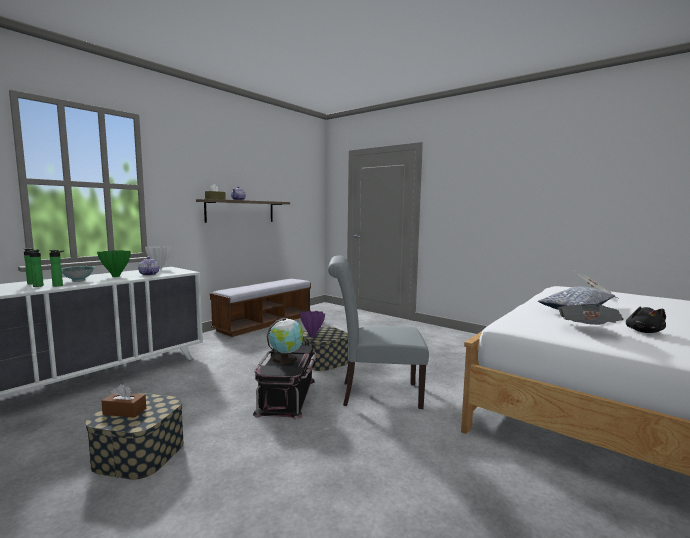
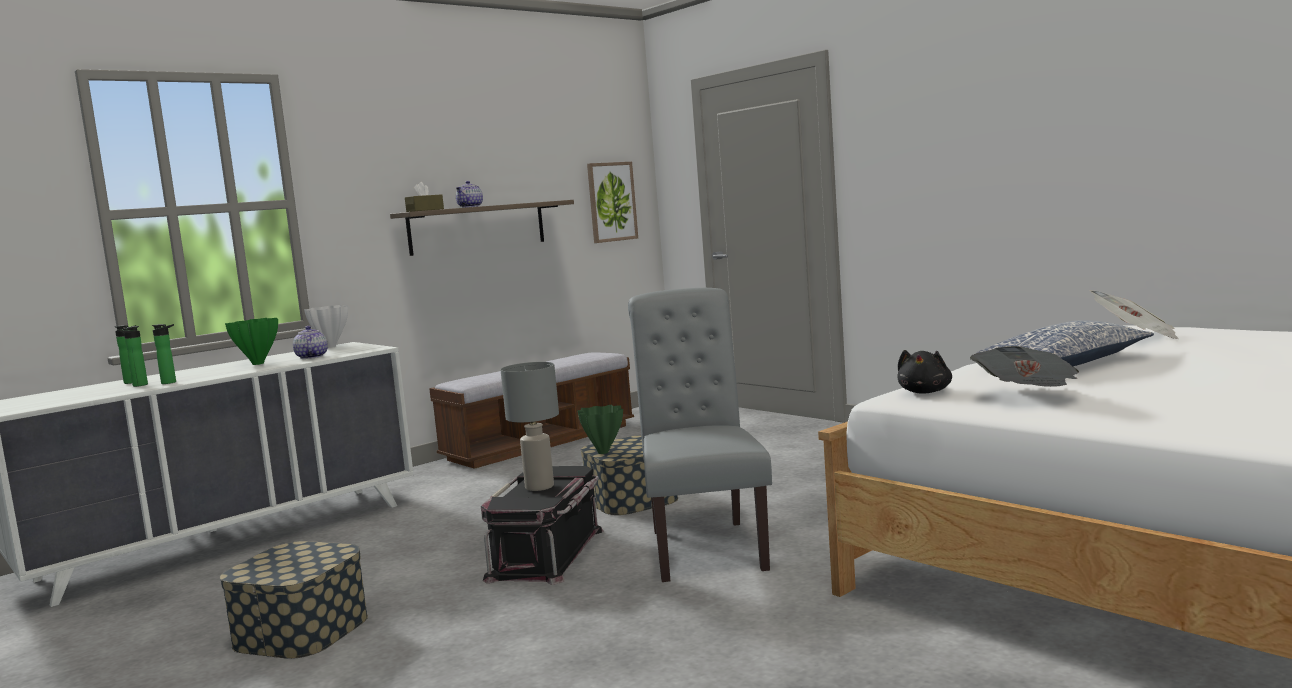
camera: 10 degrees right, 0 degrees up
bowl [61,266,95,282] -> none
brown tissue box [102,384,146,418] -> none
globe [267,318,303,364] -> grey table lamp [500,362,559,491]
purple vase [300,311,325,337] -> green vase [578,405,623,454]
grey chair [328,256,429,409] -> grey chair turned 75 degrees clockwise [628,288,772,582]
black plush toy [626,306,666,333] -> black plush toy moved to [898,350,952,394]
none -> picture [587,162,638,243]

